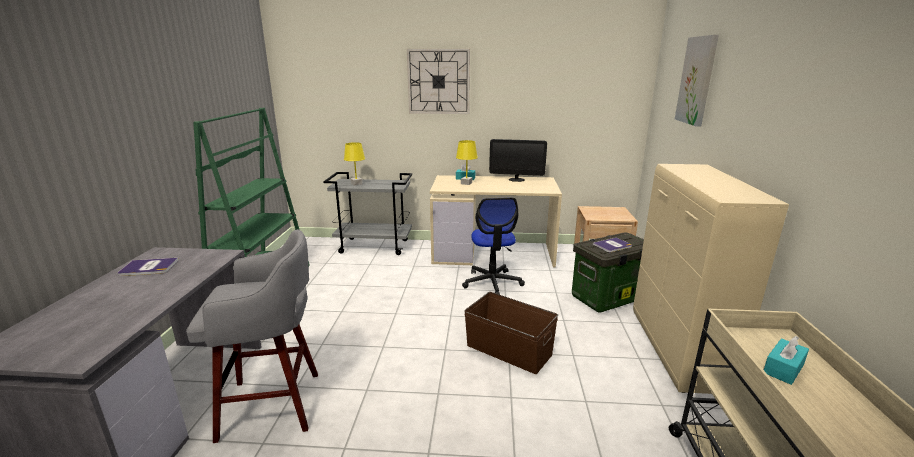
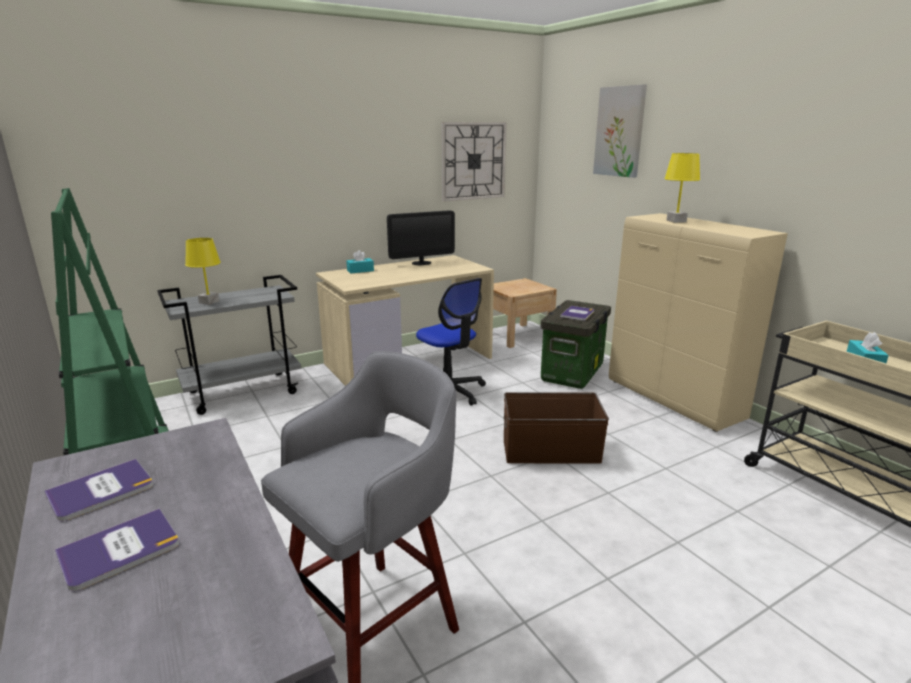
camera: 35 degrees left, 0 degrees up
wall clock [407,49,470,114] -> wall clock moved to [441,122,507,202]
yellow table lamp [456,140,478,185] -> yellow table lamp moved to [664,153,700,223]
none -> book [55,508,179,592]

